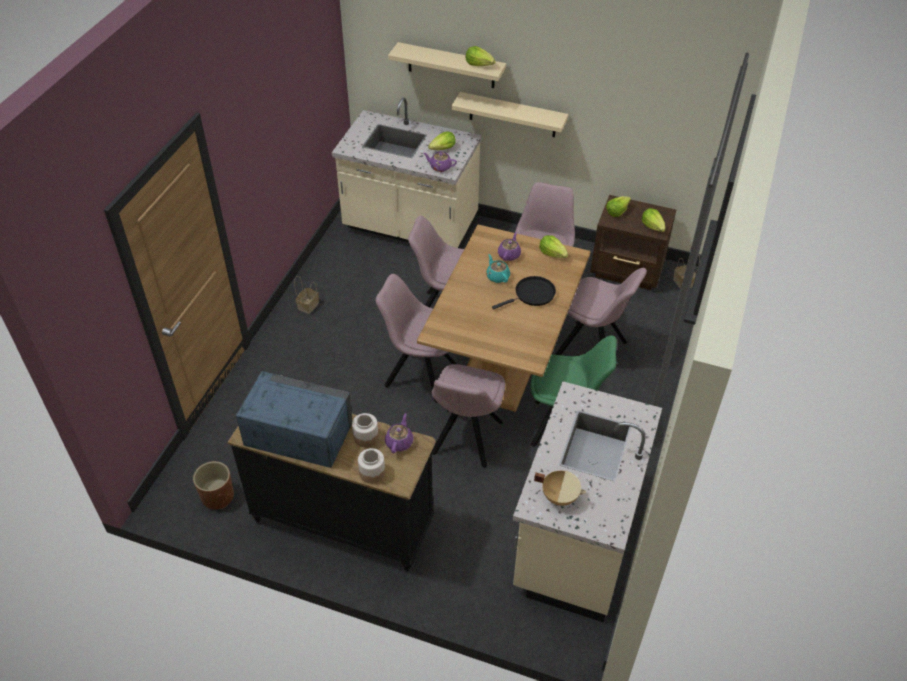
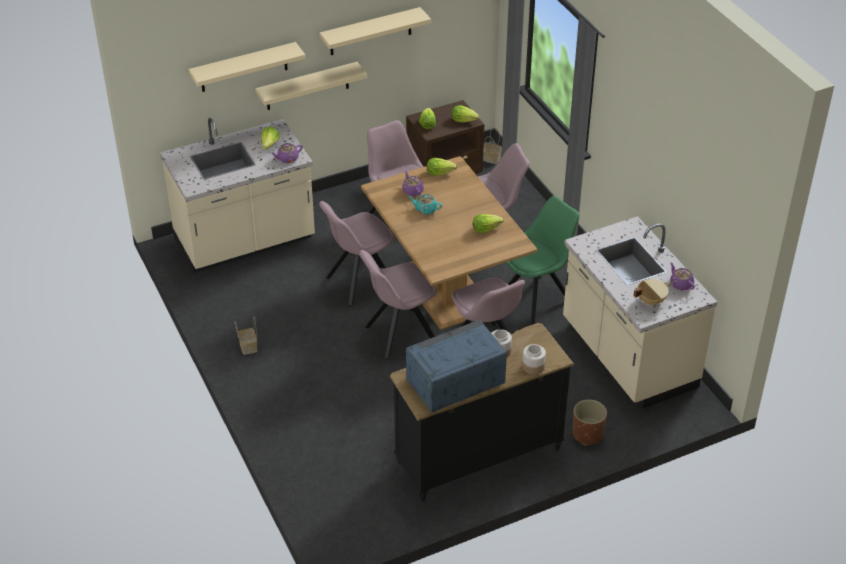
camera: 45 degrees left, 5 degrees down
brown planter [193,461,234,509] -> brown planter moved to [573,399,607,445]
purple teapot [385,413,414,453] -> purple teapot moved to [670,262,695,291]
lettuce [466,46,496,66] -> lettuce moved to [473,214,504,233]
black frying pan [492,276,556,309] -> none
none -> beige shelf [319,7,431,55]

